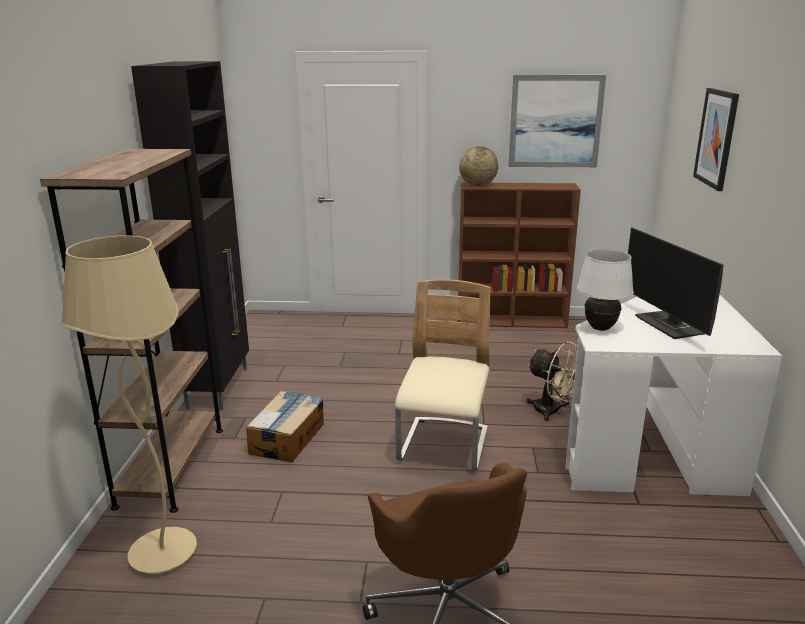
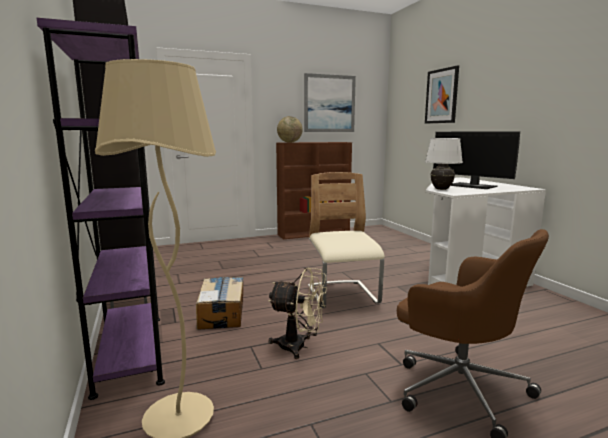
camera: 25 degrees left, 10 degrees down
brown bookcase [40,149,223,513] -> purple bookcase [37,18,165,400]
beige fan [526,341,577,421] -> beige fan moved to [268,268,327,359]

